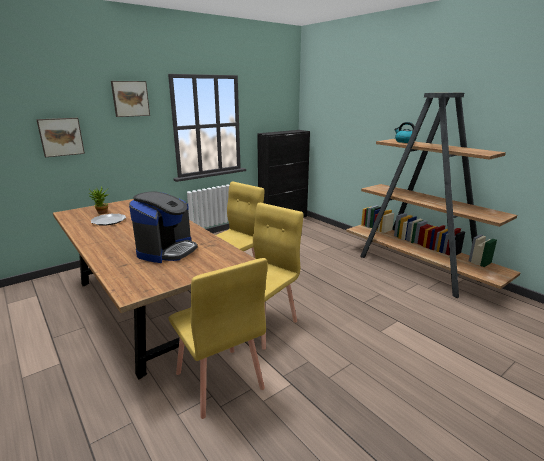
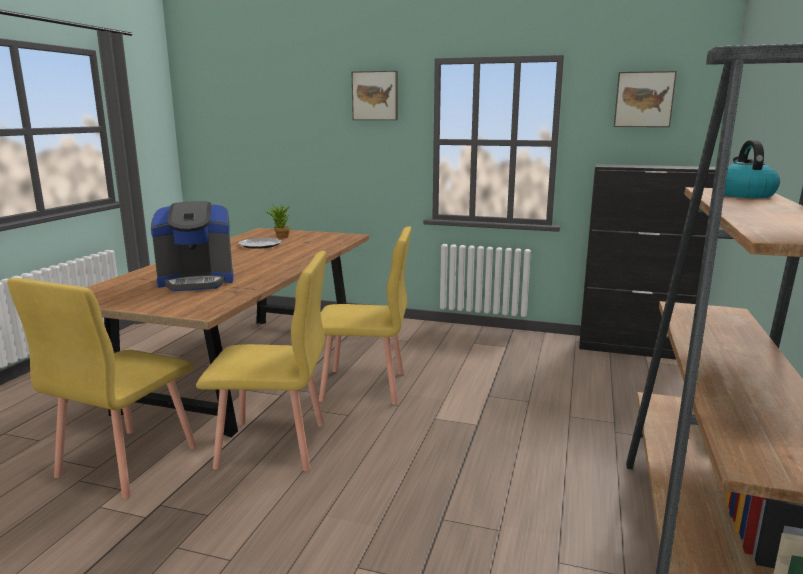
camera: 55 degrees right, 5 degrees down
picture [36,118,85,157] -> picture moved to [614,71,677,127]

